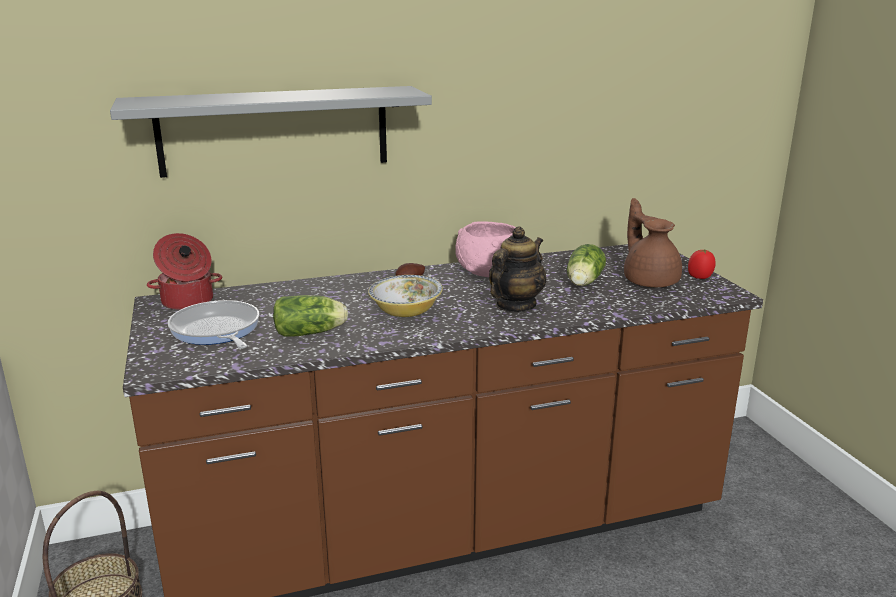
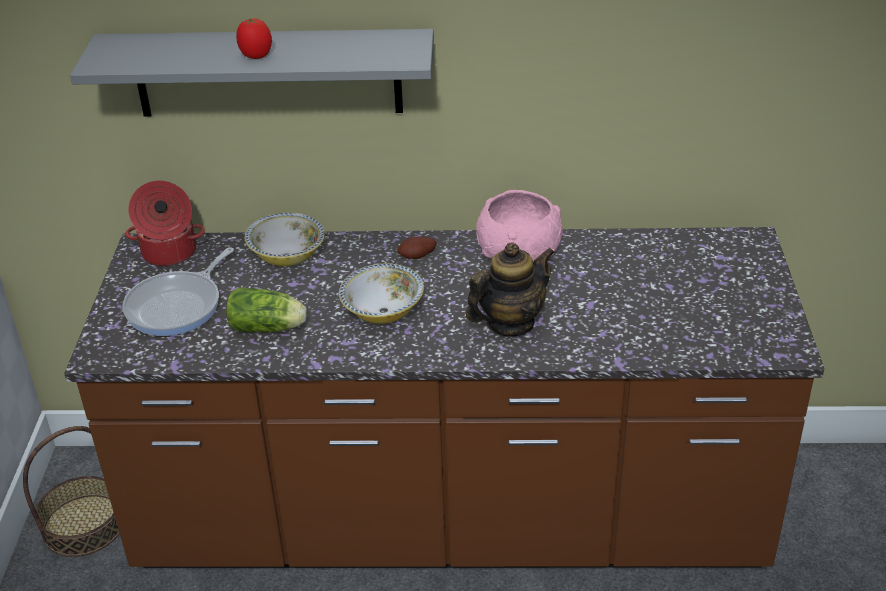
camera: 20 degrees right, 15 degrees up
frying pan [168,300,259,349] -> frying pan turned 135 degrees counterclockwise [122,247,234,336]
lettuce [567,244,606,286] -> none
brown teapot [624,198,682,288] -> none
tomato [688,249,716,279] -> tomato moved to [236,19,272,59]
none -> bowl [245,212,325,266]

